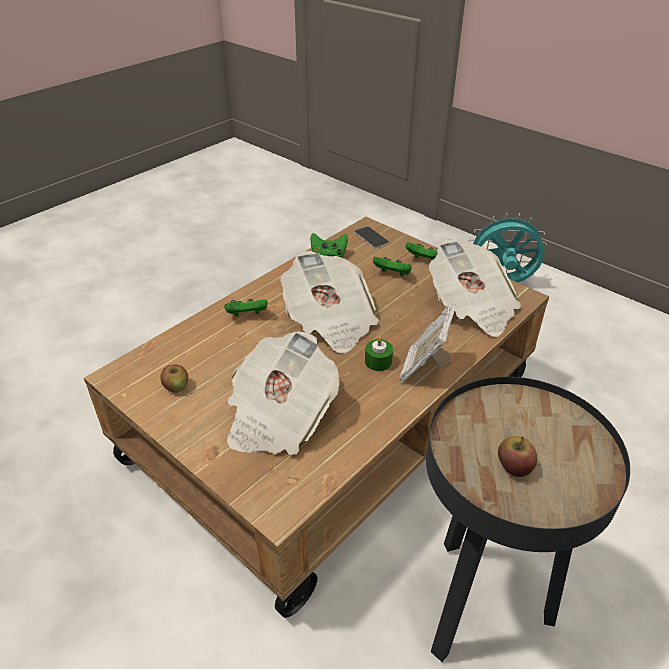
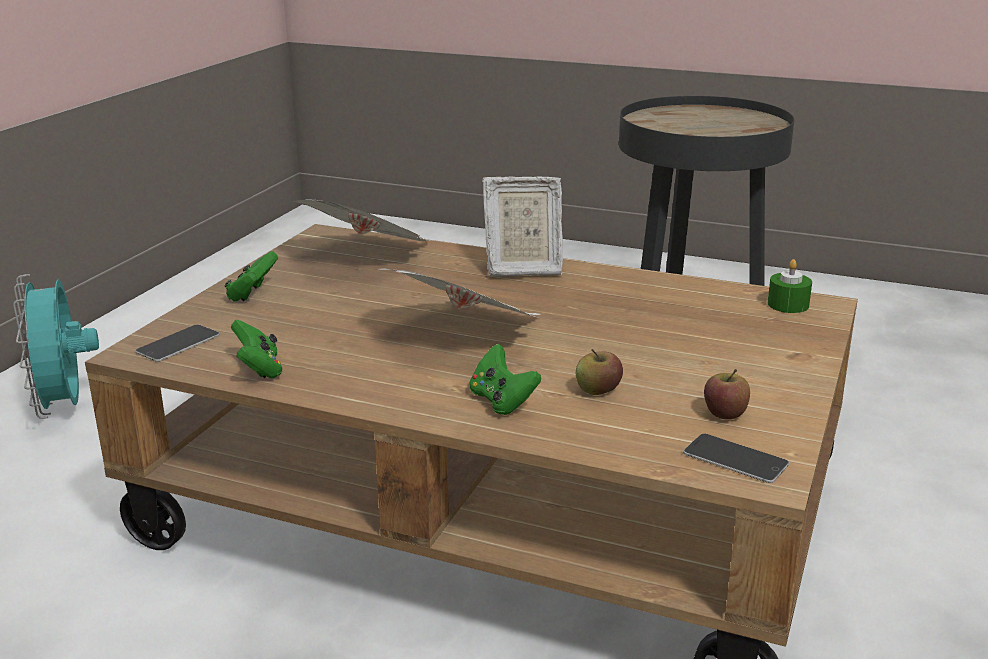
camera: 110 degrees left, 15 degrees down
newspaper [227,331,340,455] -> none
green candle [365,337,393,371] -> green candle moved to [768,259,812,313]
green game controller [373,257,412,277] -> none
apple [498,436,537,477] -> apple moved to [576,349,623,395]
none -> phone [683,433,789,483]

